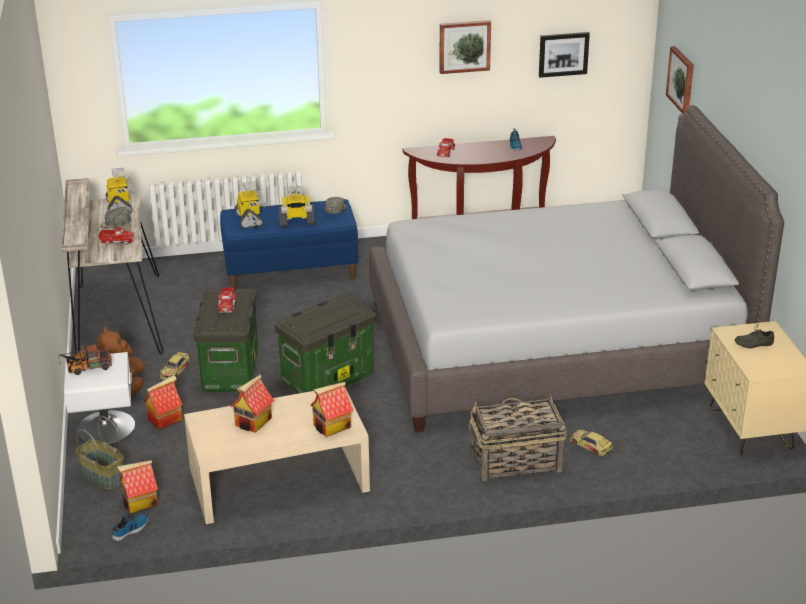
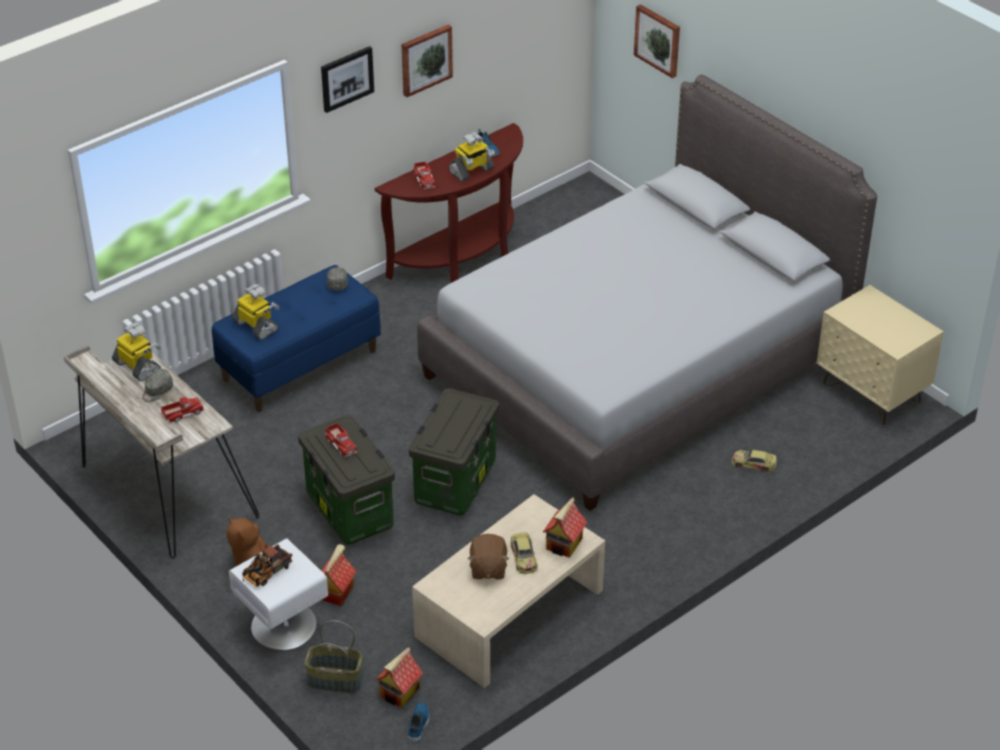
camera: 30 degrees left, 10 degrees up
toy car [160,352,190,380] -> toy car moved to [511,532,538,574]
toy house [230,374,274,433] -> brown plush toy [468,534,509,579]
toy robot [279,185,315,227] -> toy robot moved to [449,132,495,182]
basket [469,394,567,481] -> none
picture [539,32,590,78] -> picture moved to [321,46,374,113]
grey shoe [734,323,774,348] -> none

